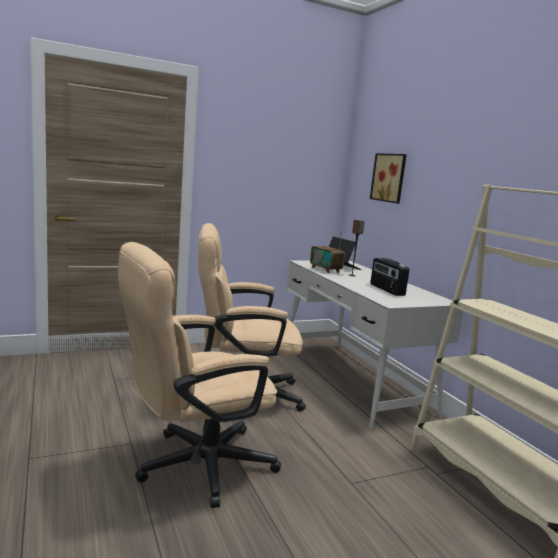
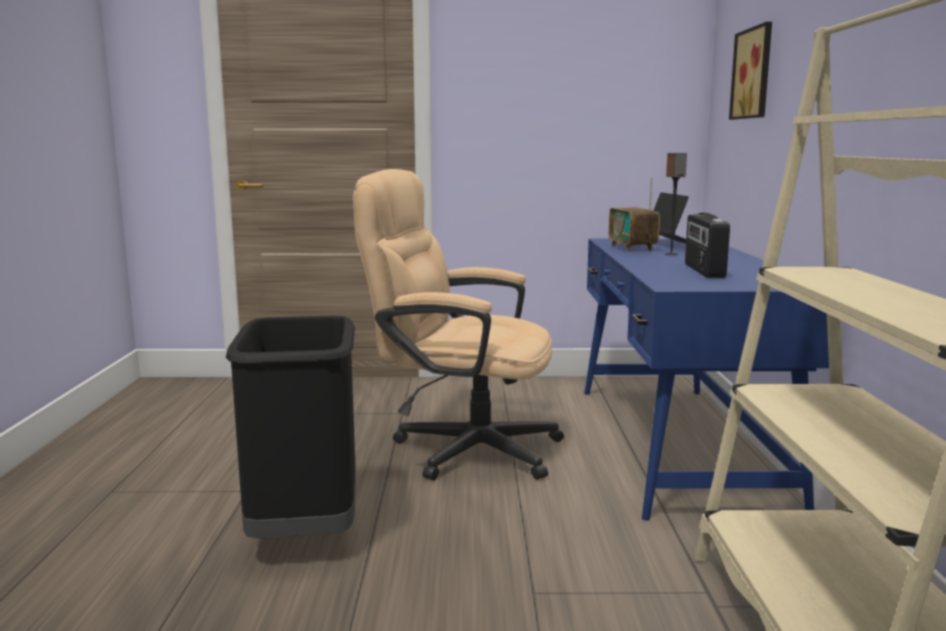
camera: 25 degrees right, 0 degrees up
beige office chair [118,242,281,508] -> black trash can [225,315,356,539]
white desk [286,260,463,430] -> blue desk [584,239,829,521]

